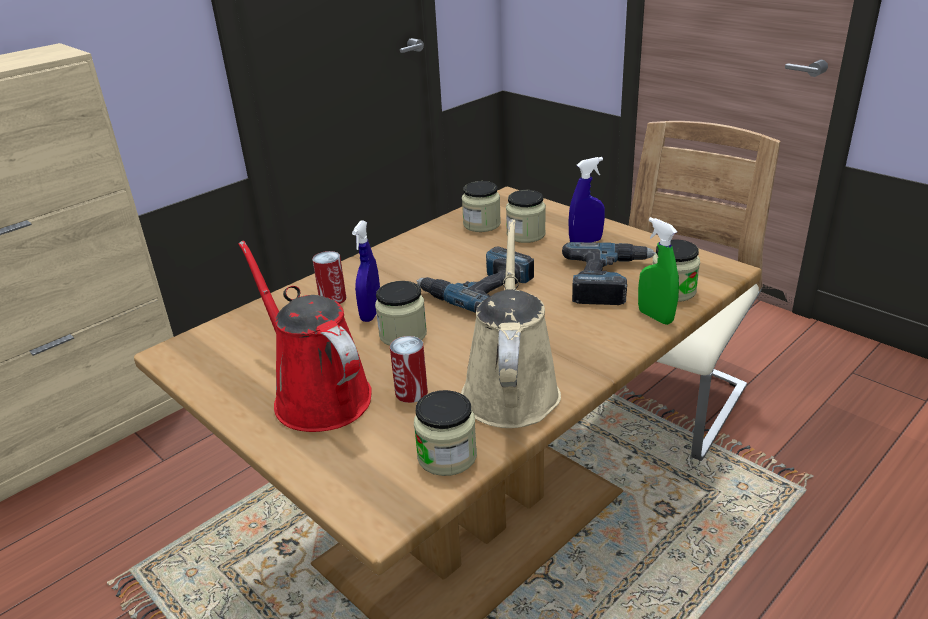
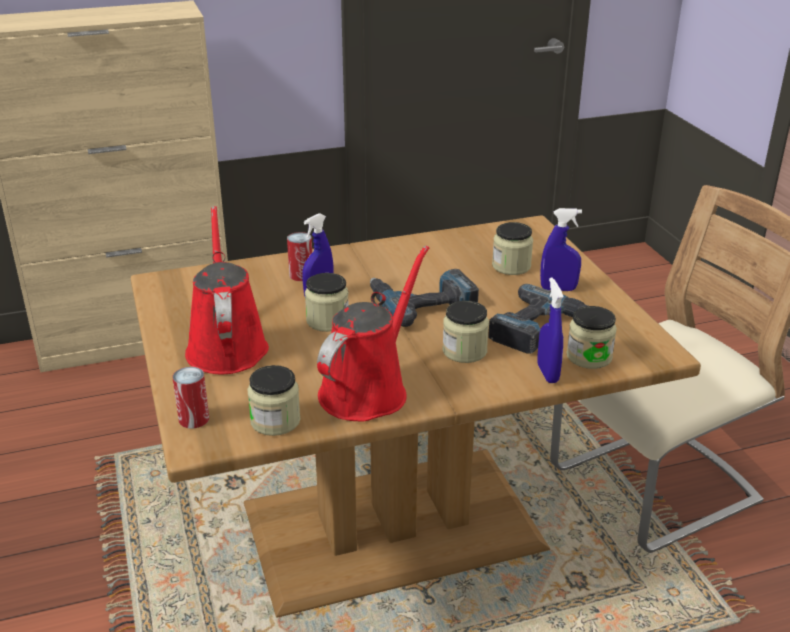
camera: 25 degrees right, 0 degrees up
can [390,336,428,403] -> can moved to [173,367,209,429]
beige watering can [461,219,561,428] -> red watering can [317,246,429,422]
jar [462,181,501,232] -> jar moved to [442,301,489,363]
green spray bottle [638,217,679,325] -> blue spray bottle [538,277,564,383]

